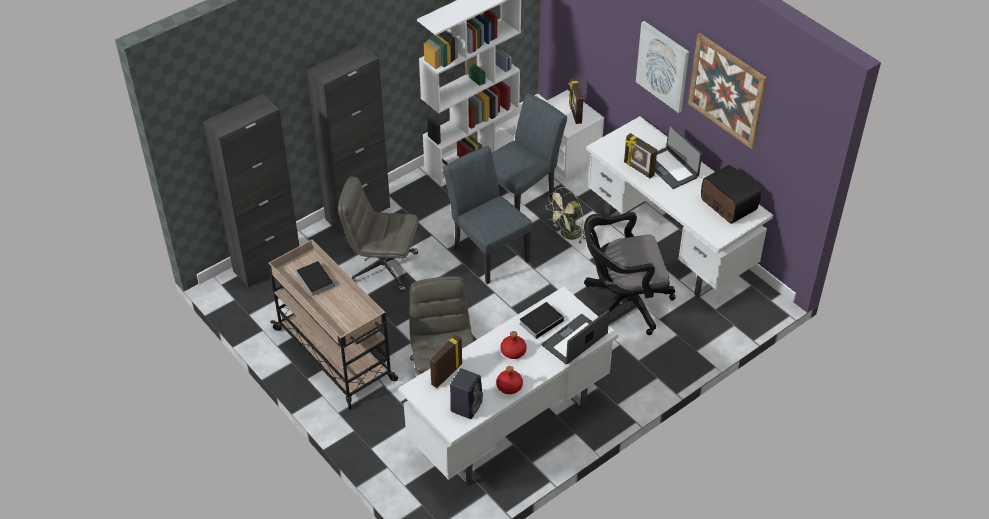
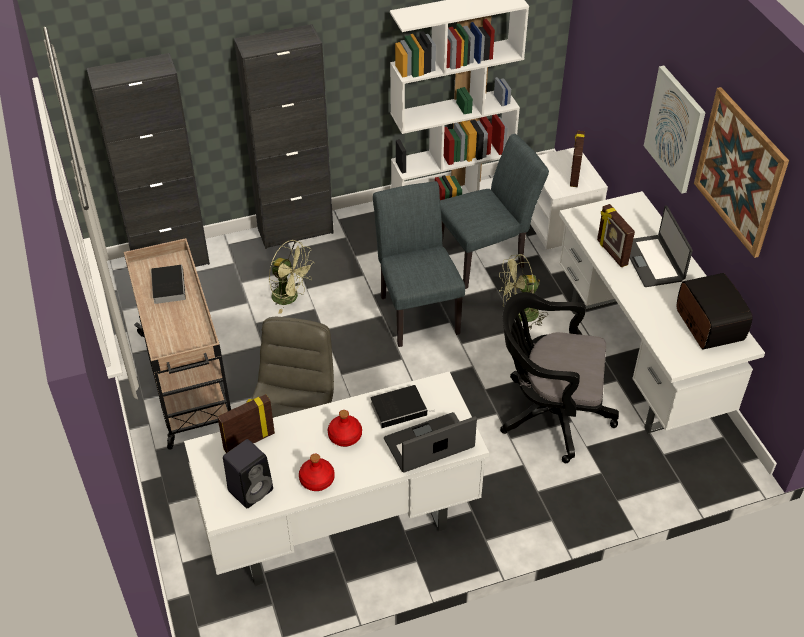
camera: 20 degrees right, 0 degrees up
grey office chair [338,176,418,292] -> green fan [269,240,314,314]

